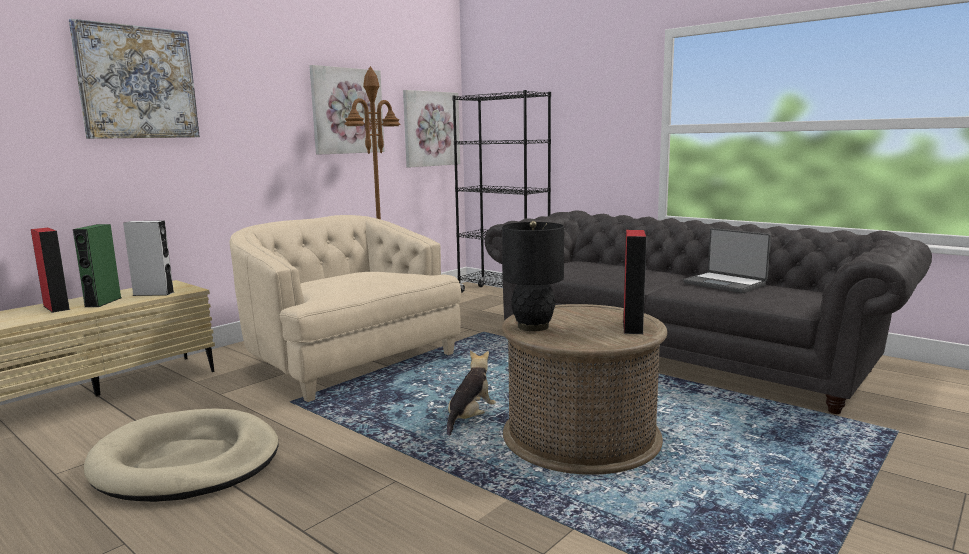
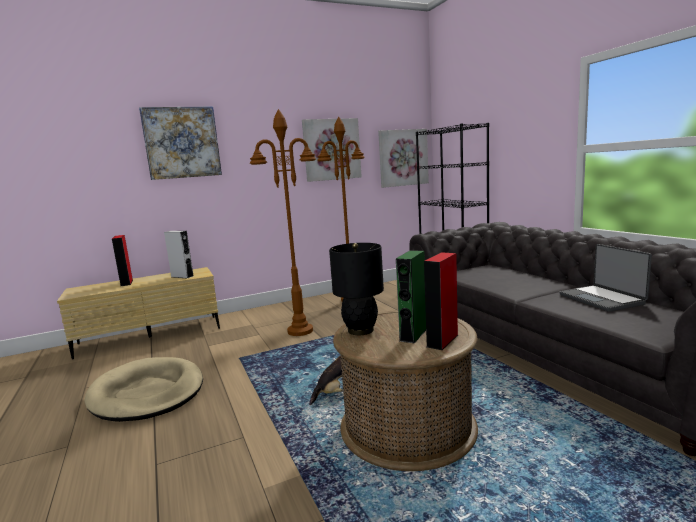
camera: 25 degrees right, 0 degrees up
green speaker [73,224,121,307] -> green speaker moved to [396,250,426,344]
beige armchair [230,215,461,402] -> brown floor lamp [250,109,316,336]

